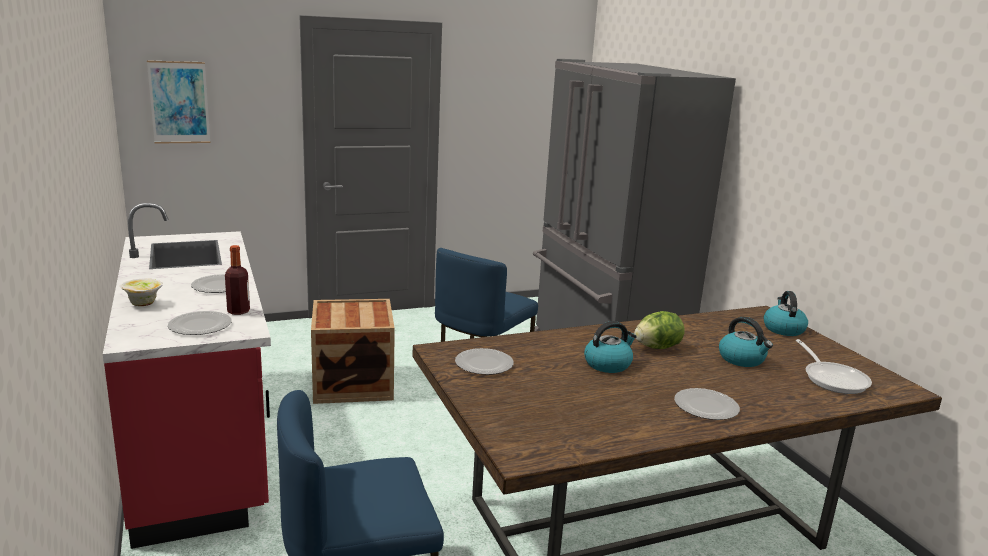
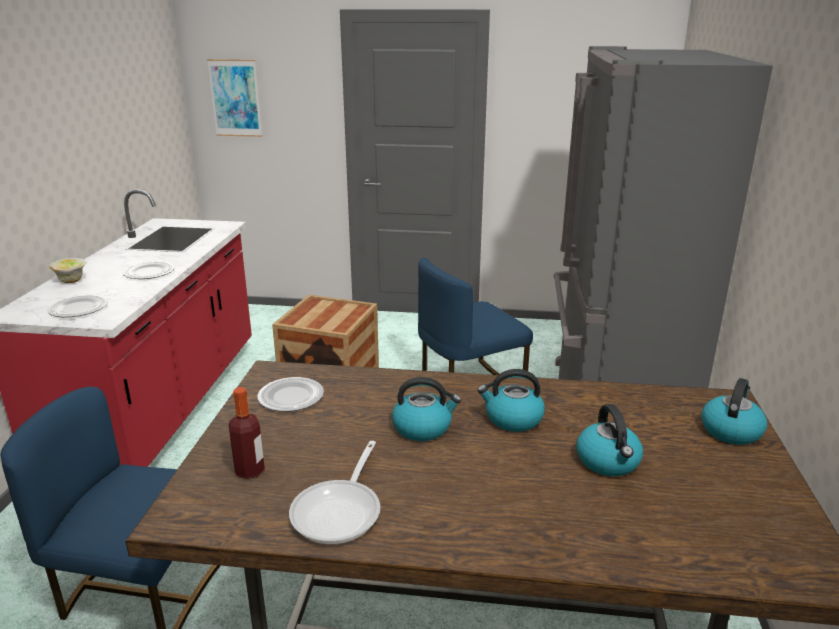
camera: 30 degrees right, 5 degrees up
bottle [225,245,250,315] -> bottle moved to [229,387,265,479]
lettuce [634,311,684,349] -> kettle [478,369,545,432]
plate [674,388,740,420] -> none
frying pan [796,339,872,394] -> frying pan moved to [289,441,380,544]

